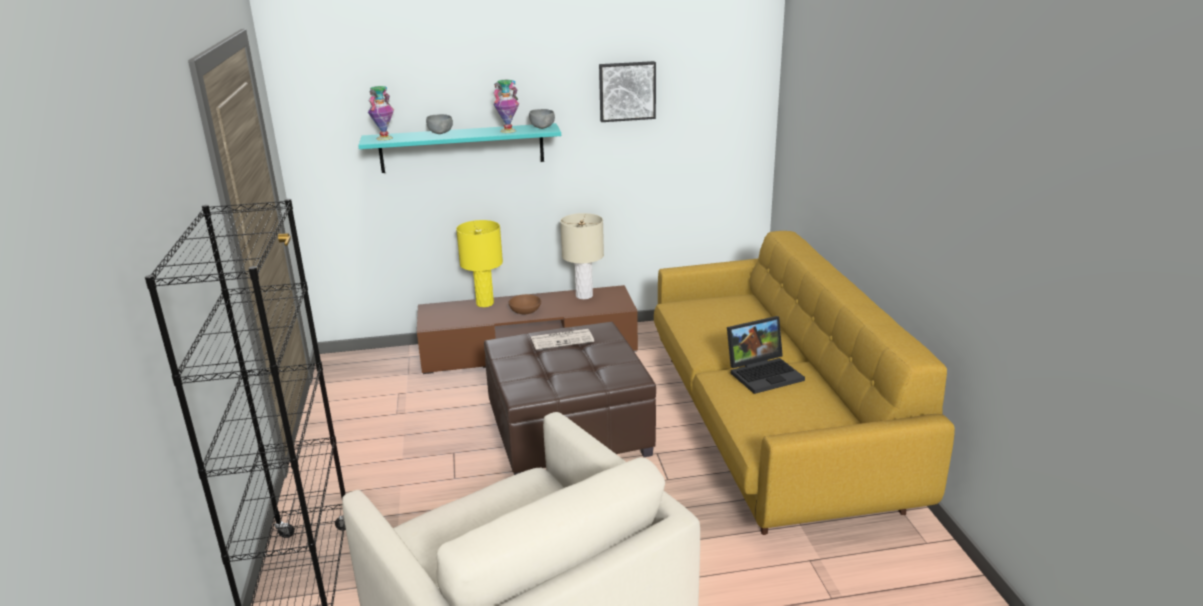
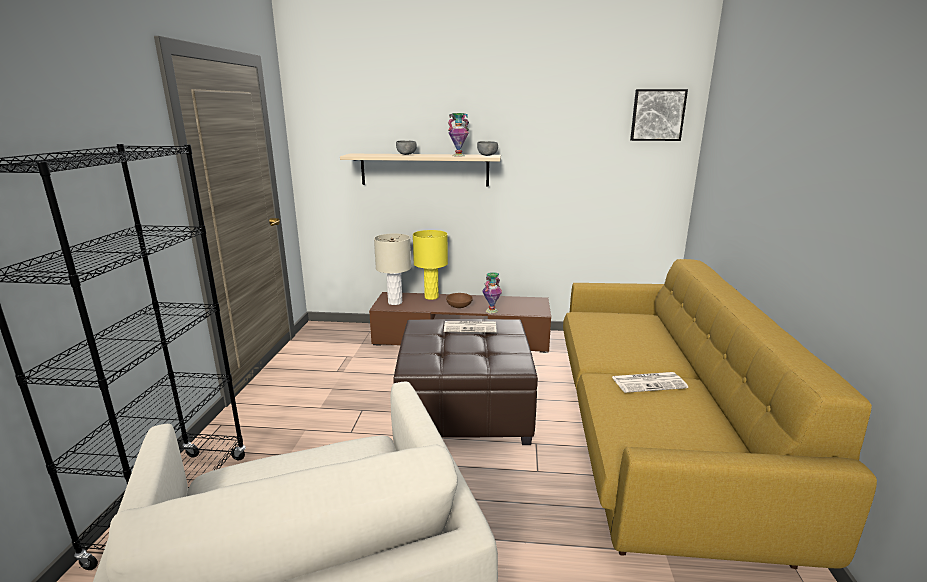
camera: 15 degrees right, 5 degrees down
turquoise shelf [358,123,561,173] -> beige shelf [340,154,501,186]
vase [368,86,394,141] -> vase moved to [482,272,502,314]
beige table lamp [560,213,604,299] -> beige table lamp moved to [374,233,411,305]
picture [599,61,656,122] -> picture moved to [630,89,688,141]
laptop [727,316,805,394] -> newspaper [612,372,688,393]

